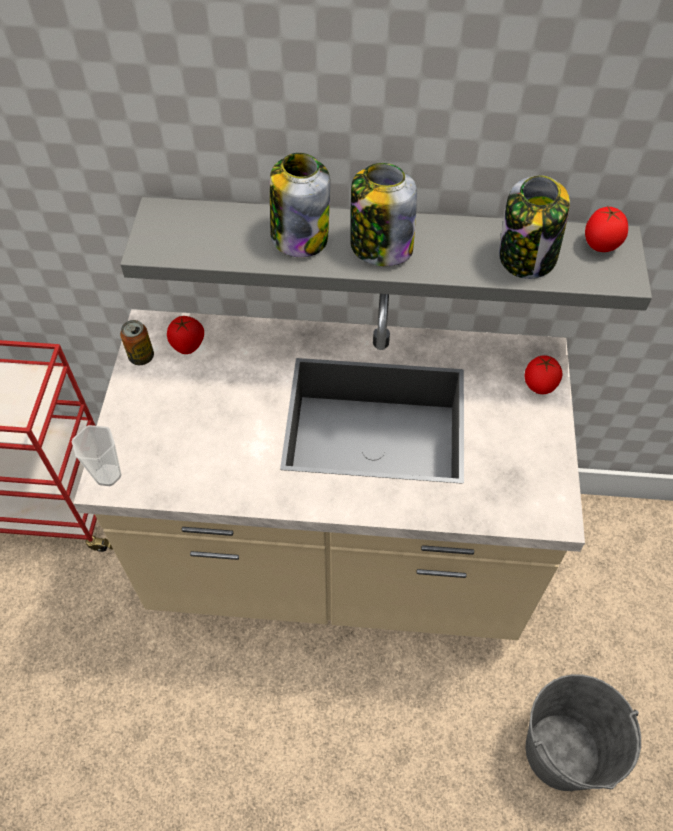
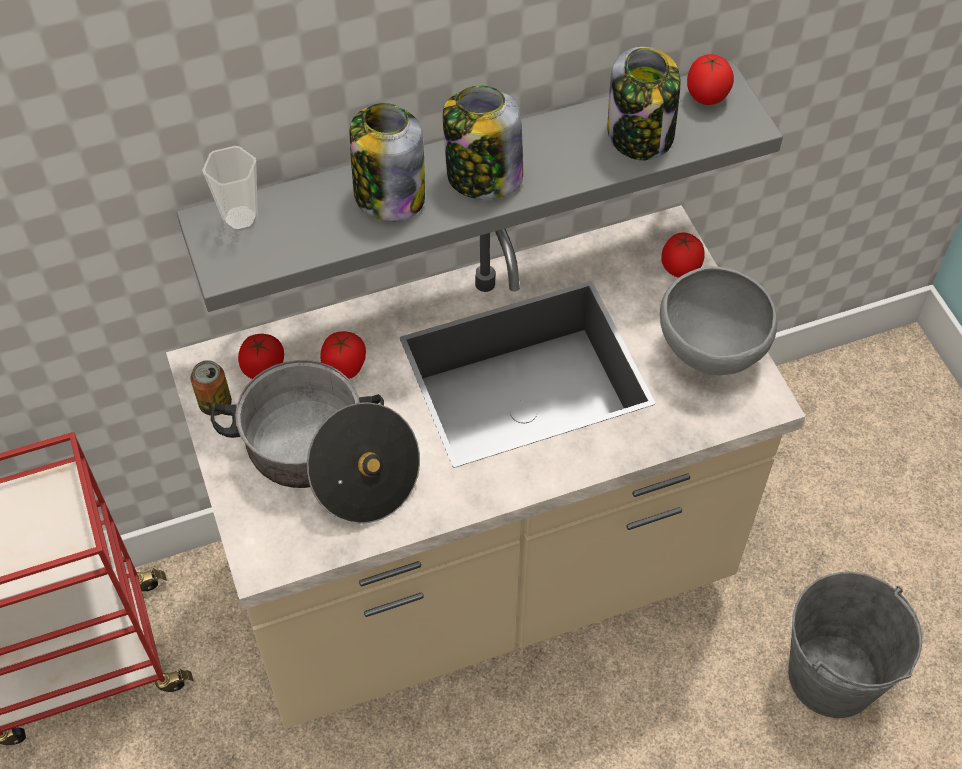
camera: 25 degrees left, 0 degrees up
cup [72,425,121,486] -> cup moved to [202,146,258,232]
none -> cooking pot [211,360,420,524]
none -> tomato [320,331,366,379]
none -> grey bowl [660,266,778,375]

